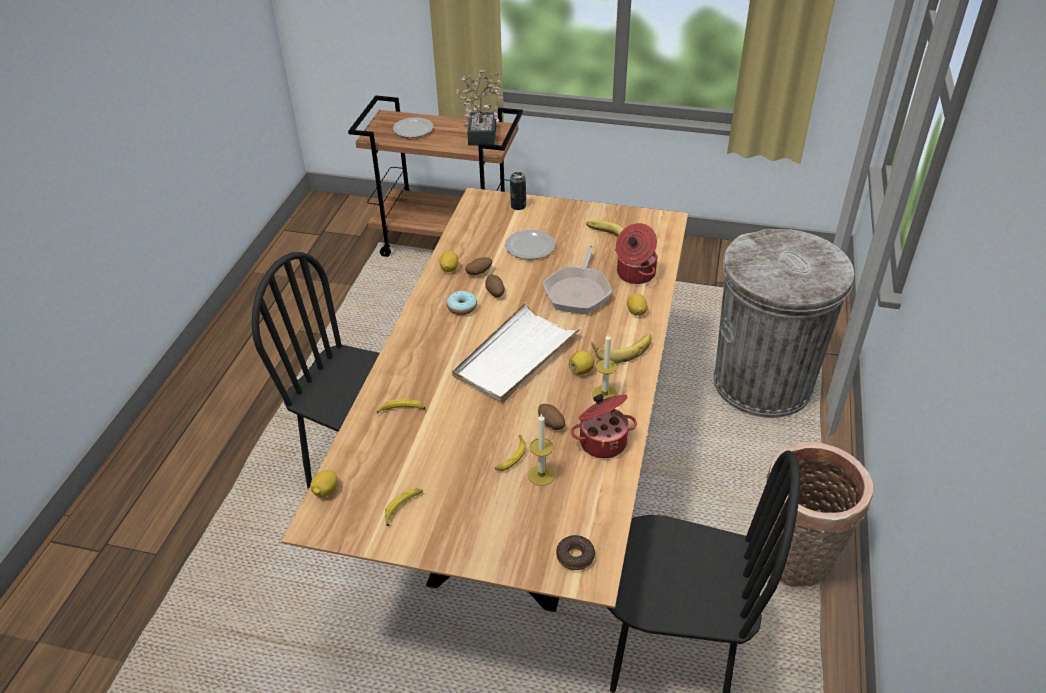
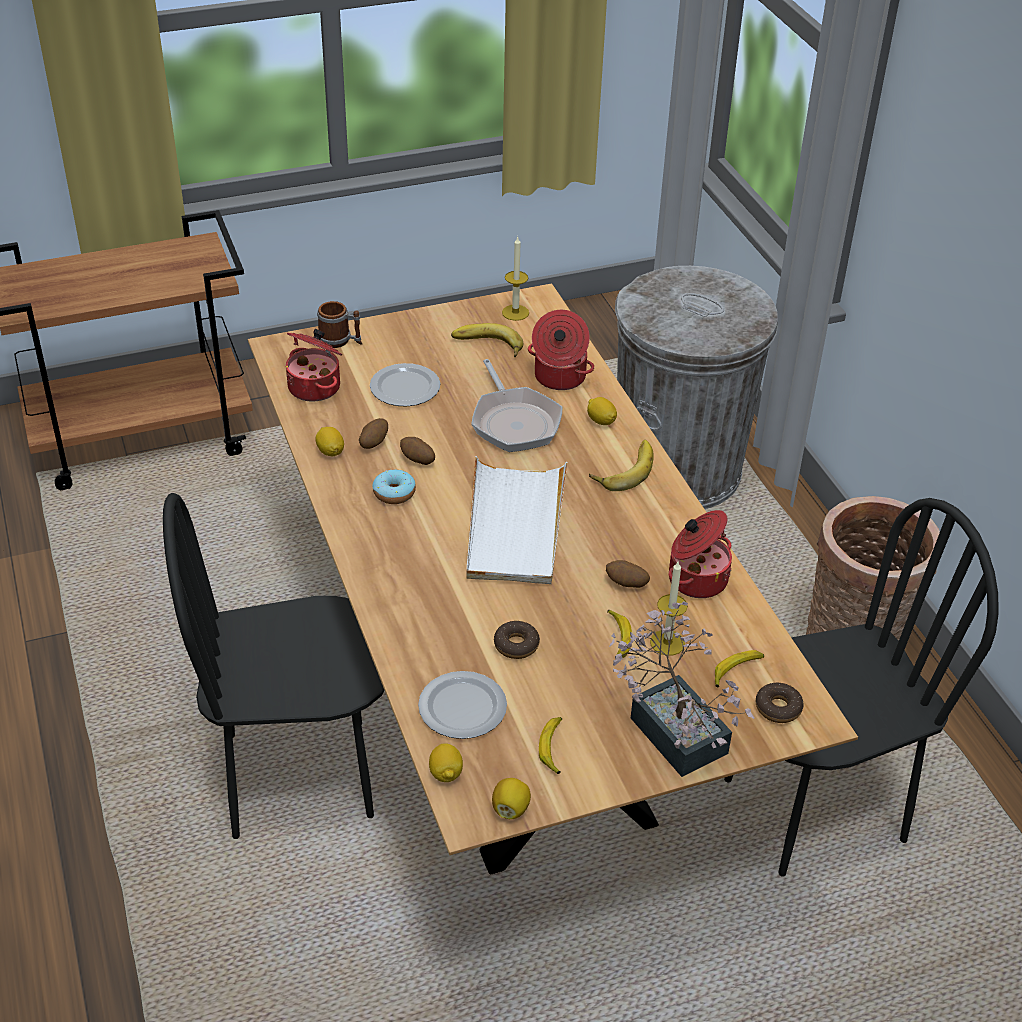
camera: 35 degrees left, 0 degrees up
banana [377,399,425,413] -> banana moved to [715,650,764,687]
plate [393,117,433,138] -> plate moved to [418,671,507,739]
potted plant [456,70,504,145] -> potted plant moved to [609,602,754,777]
can [510,172,526,210] -> mug [317,301,362,348]
lemon [569,350,594,375] -> lemon moved to [492,778,531,819]
candle [592,333,617,399] -> candle moved to [502,237,529,321]
none -> cooking pot [286,329,342,402]
none -> donut [494,621,540,659]

